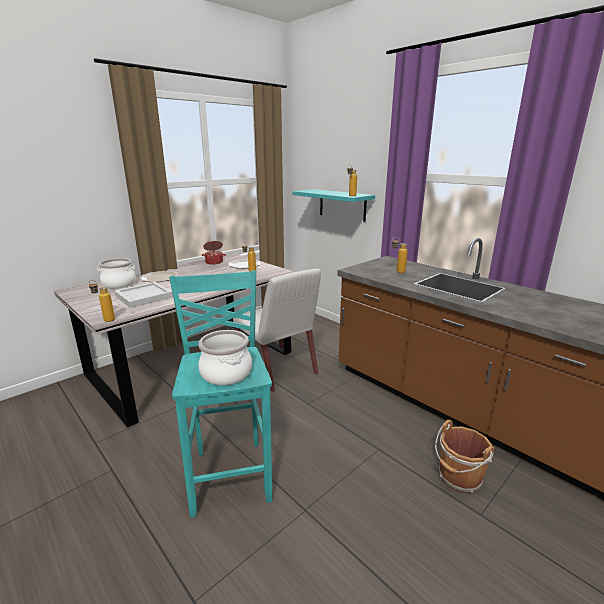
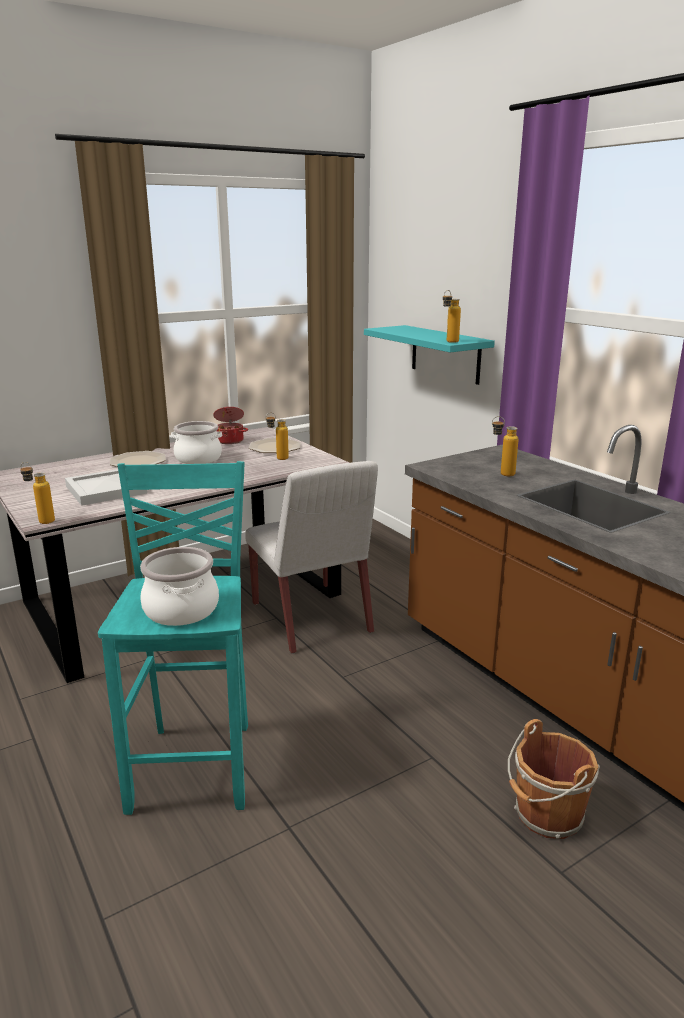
camera: 10 degrees right, 0 degrees up
cooking pot [97,258,136,289] -> cooking pot moved to [171,421,222,464]

